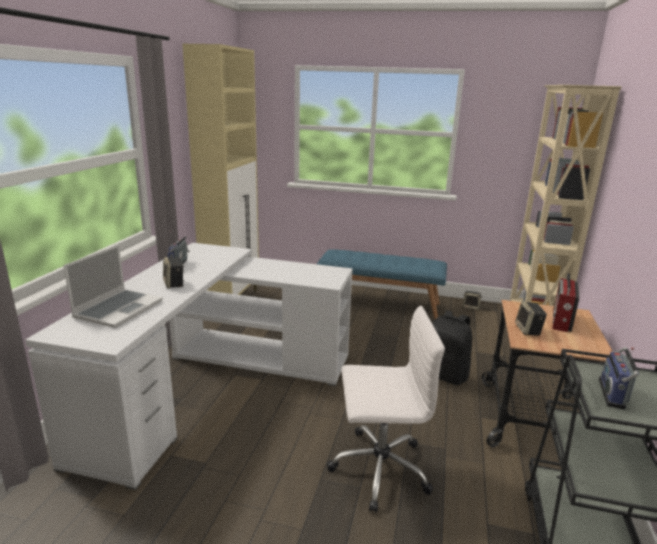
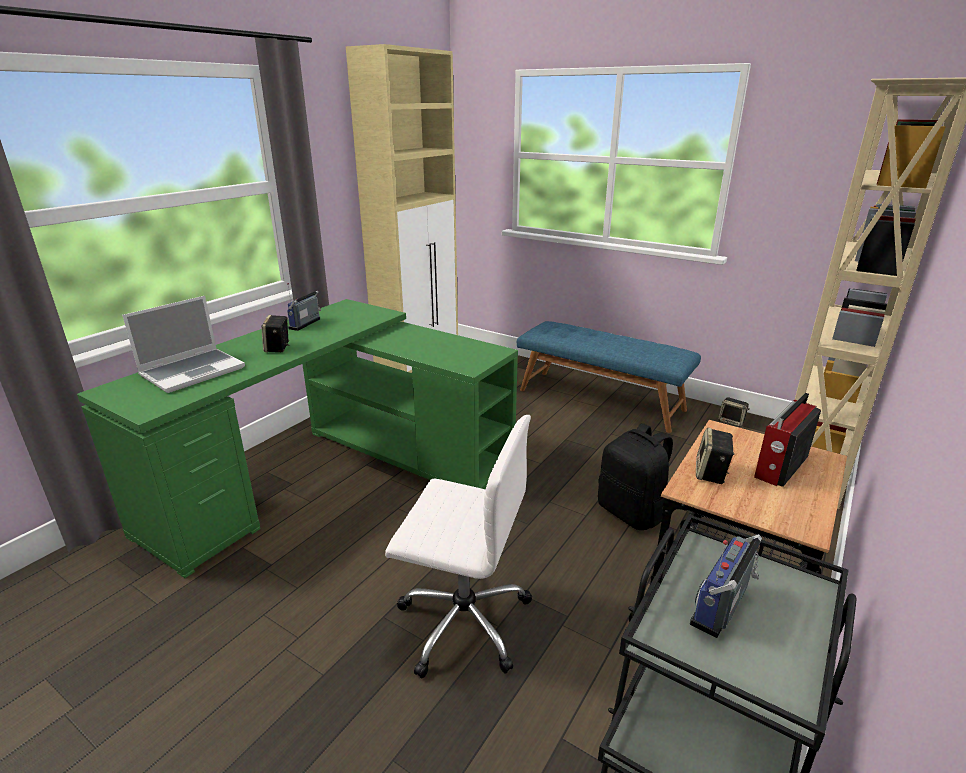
camera: 20 degrees right, 5 degrees up
white desk [25,243,352,490] -> green desk [77,299,518,578]

